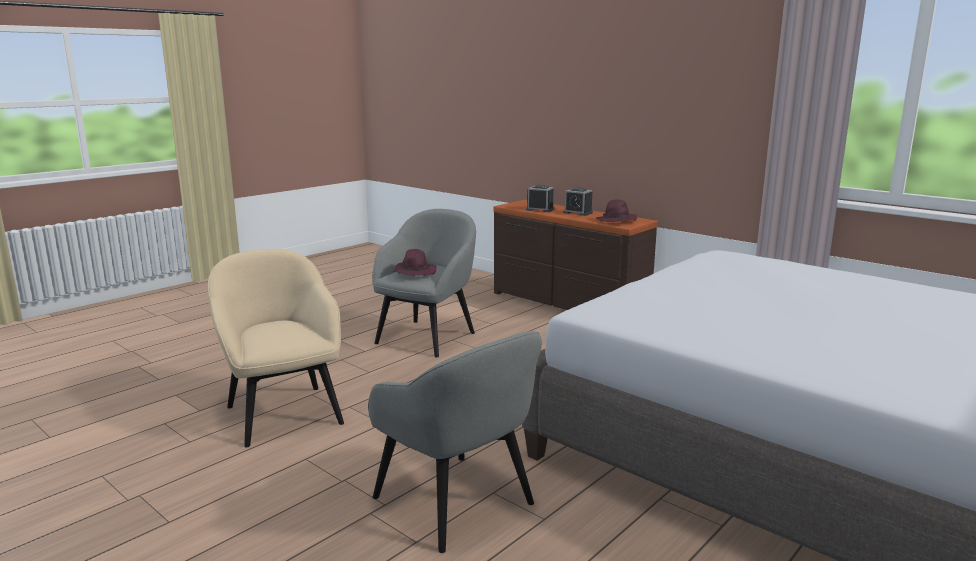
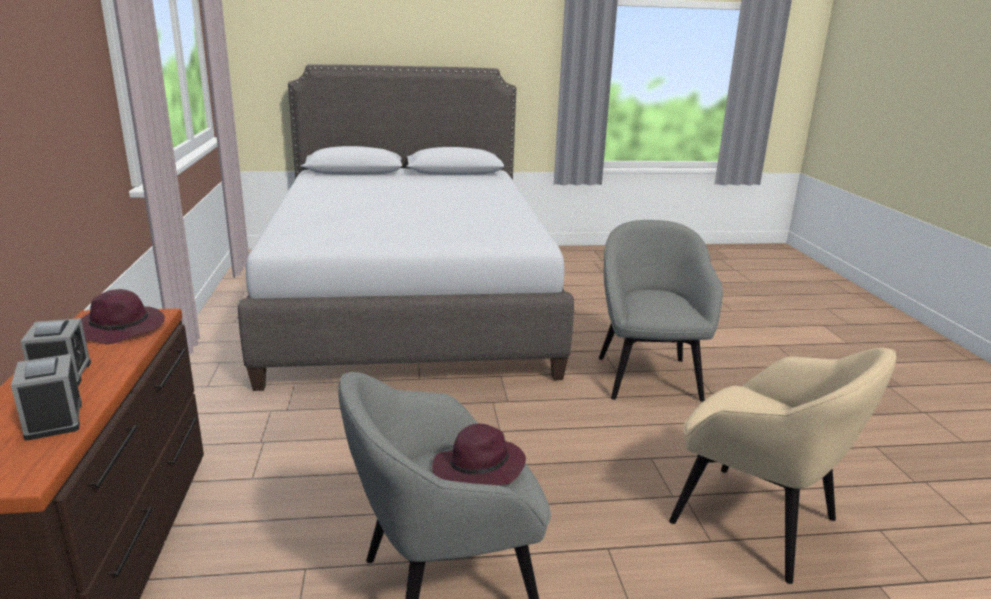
camera: 140 degrees left, 5 degrees up
beige armchair [208,249,344,448] -> beige armchair turned 60 degrees counterclockwise [669,348,896,584]

